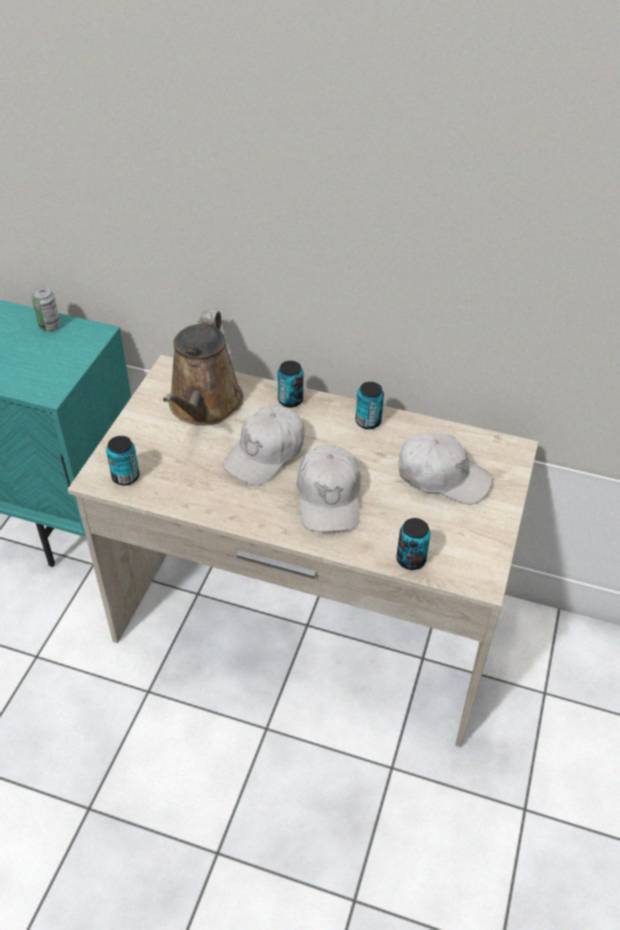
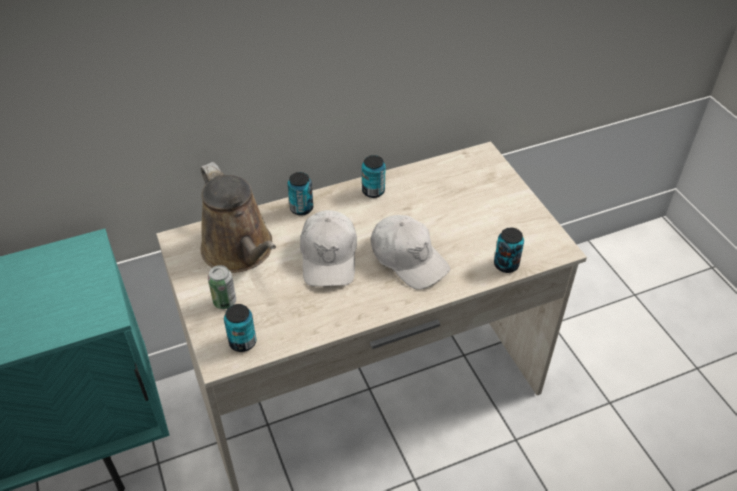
camera: 40 degrees left, 0 degrees up
can [32,288,60,331] -> can moved to [208,265,236,309]
white cap [398,432,492,505] -> none

